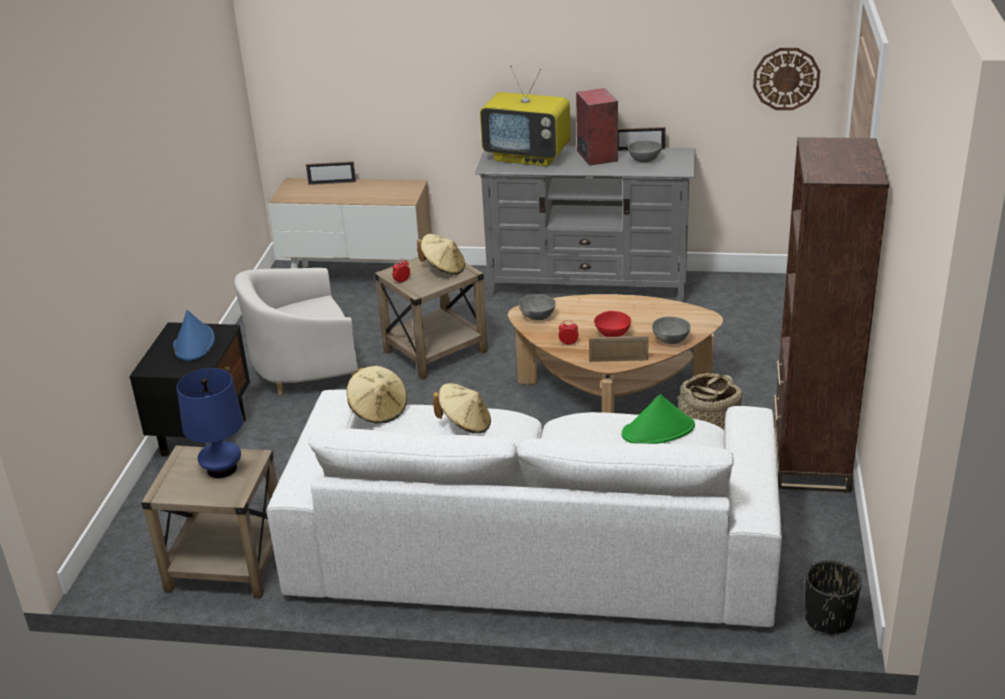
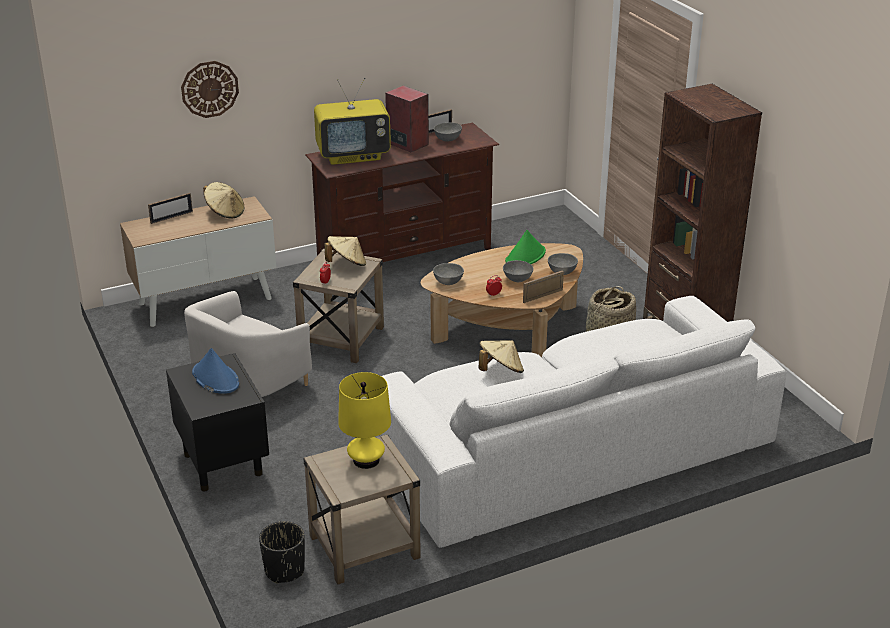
camera: 35 degrees left, 0 degrees up
blue table lamp [176,368,243,478] -> yellow table lamp [338,372,391,469]
beige hat [347,366,407,424] -> beige hat moved to [203,182,244,219]
grey tv stand [475,147,696,303] -> brown tv stand [305,123,499,262]
red bowl [594,311,631,337] -> grey bowl [503,260,534,282]
green hat [622,394,695,444] -> green hat moved to [505,230,546,264]
wall clock [753,48,820,110] -> wall clock moved to [181,61,239,118]
black planter [805,560,862,634] -> black planter moved to [259,521,305,583]

